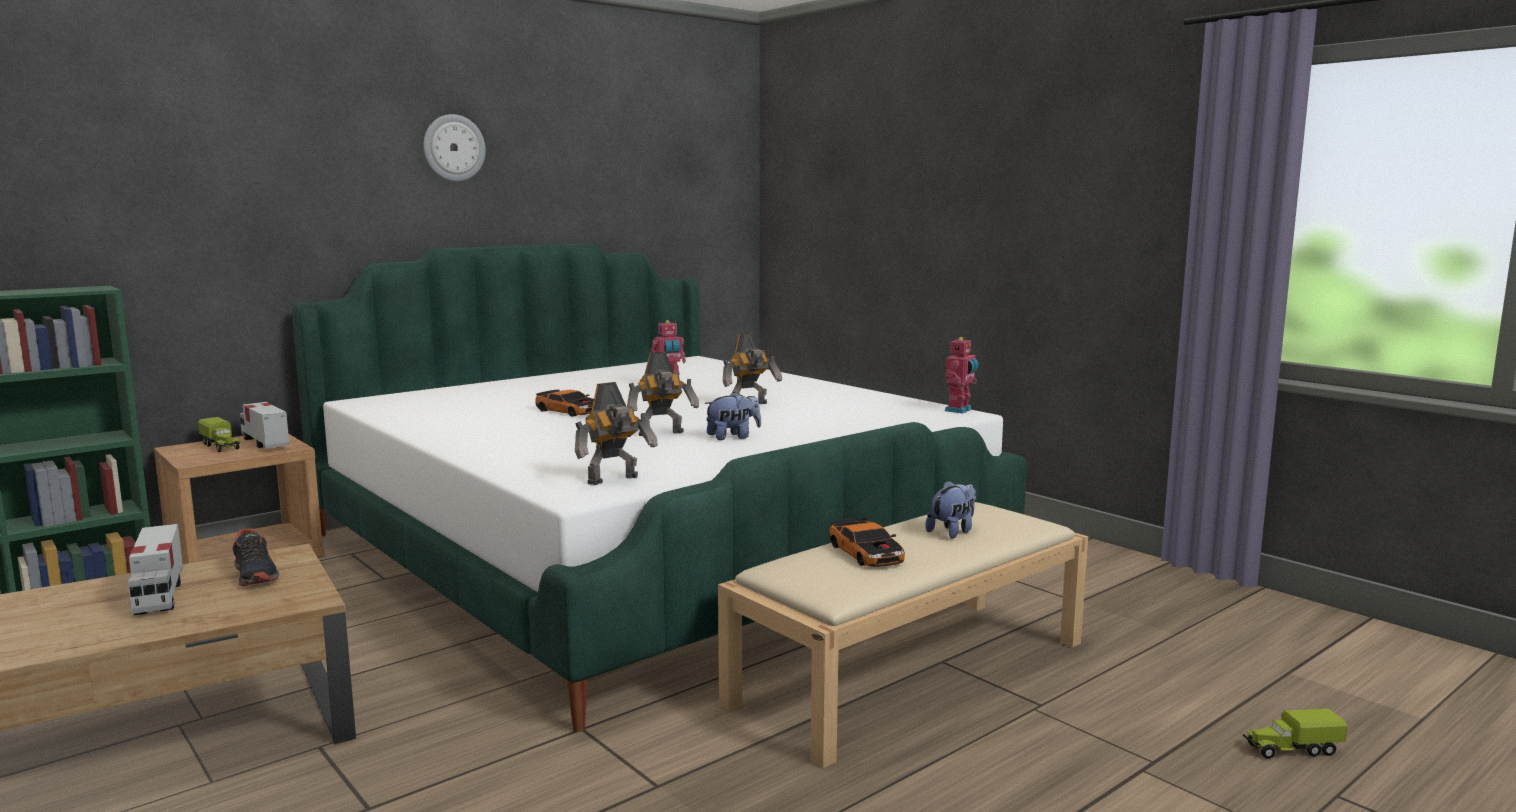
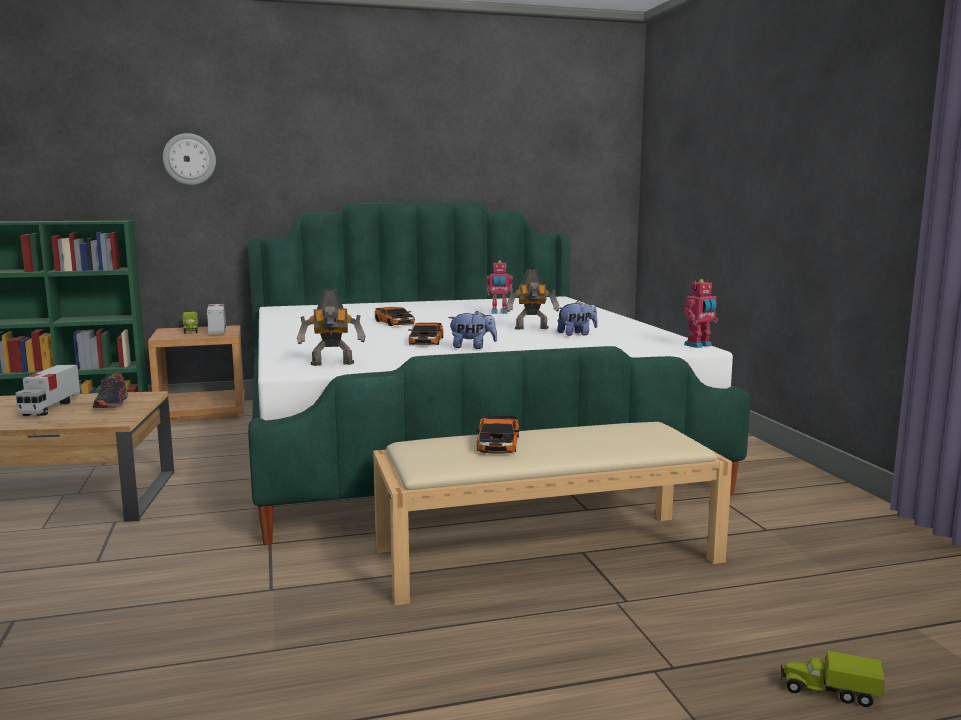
camera: 25 degrees right, 0 degrees up
wall clock [423,114,486,181] -> wall clock moved to [163,133,216,185]
toy robot [627,352,699,436] -> toy car [409,323,443,345]
plush toy [925,480,976,538] -> plush toy moved to [557,301,598,336]

